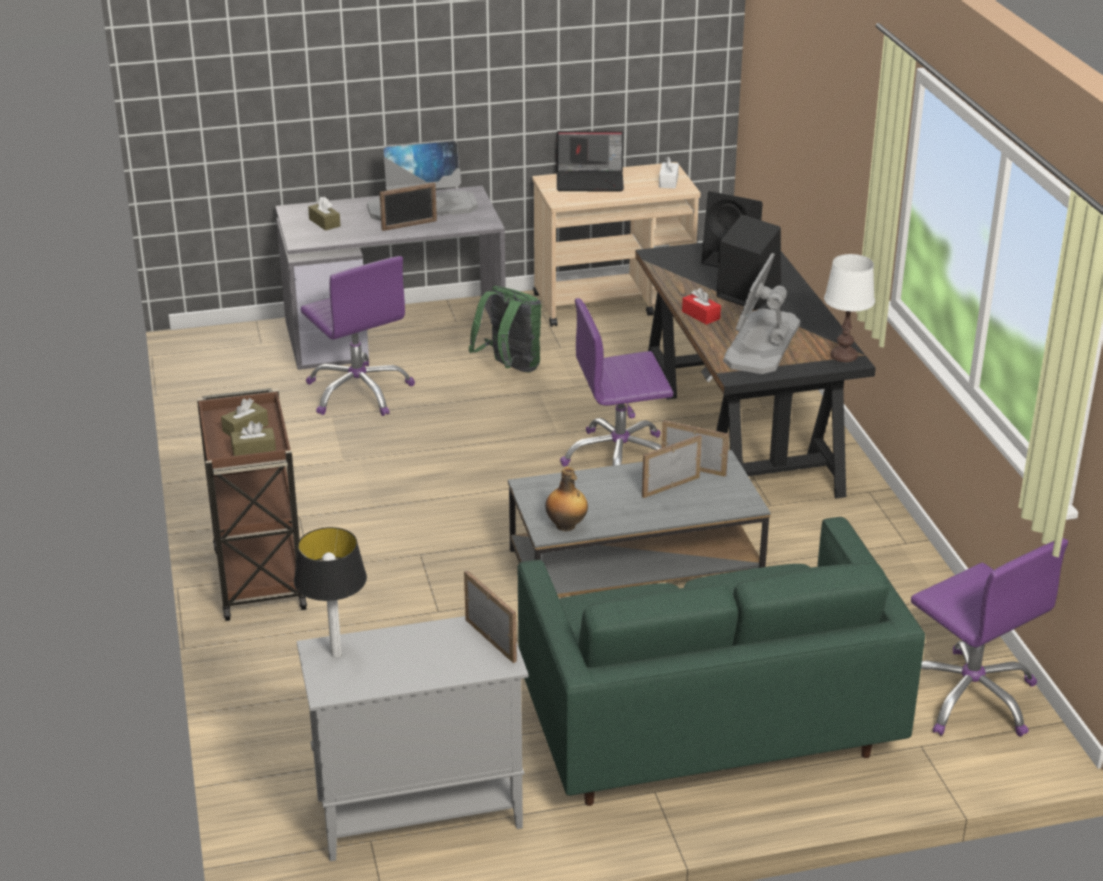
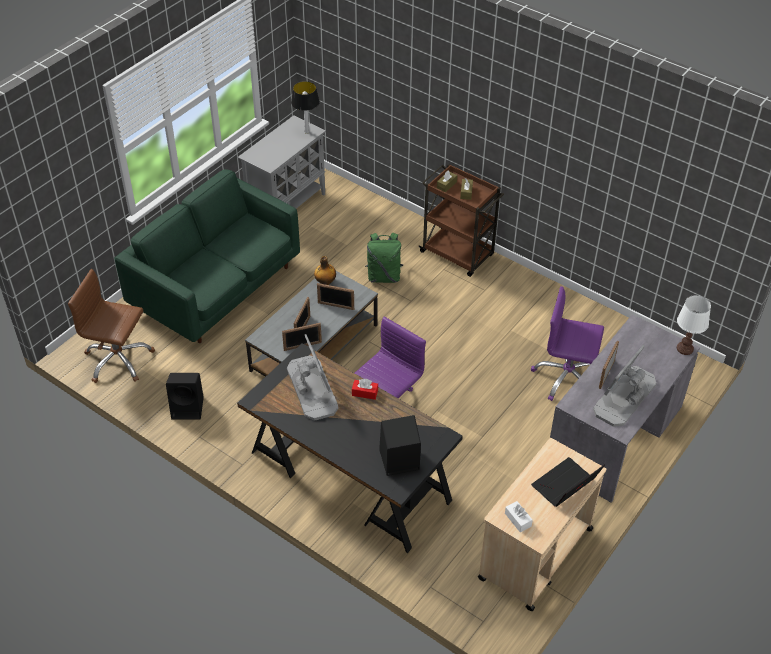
camera: 140 degrees right, 15 degrees up
brown tissue box [308,197,340,231] -> none
picture frame [464,570,517,663] -> picture frame moved to [317,283,354,310]
green backpack [469,286,541,373] -> green backpack moved to [365,232,403,283]
black speaker [717,215,781,310] -> black speaker moved to [166,373,204,420]
white table lamp [824,254,875,362] -> white table lamp moved to [677,295,711,355]
purple office chair [911,538,1068,737] -> brown office chair [68,269,155,383]

